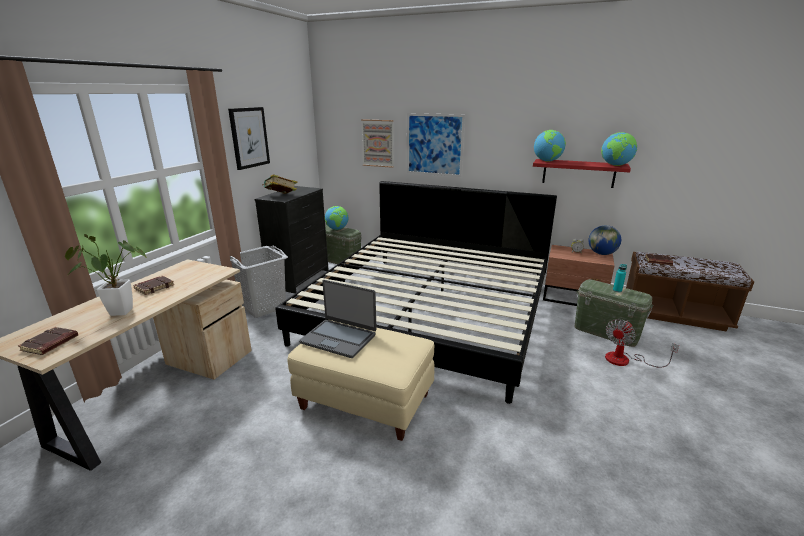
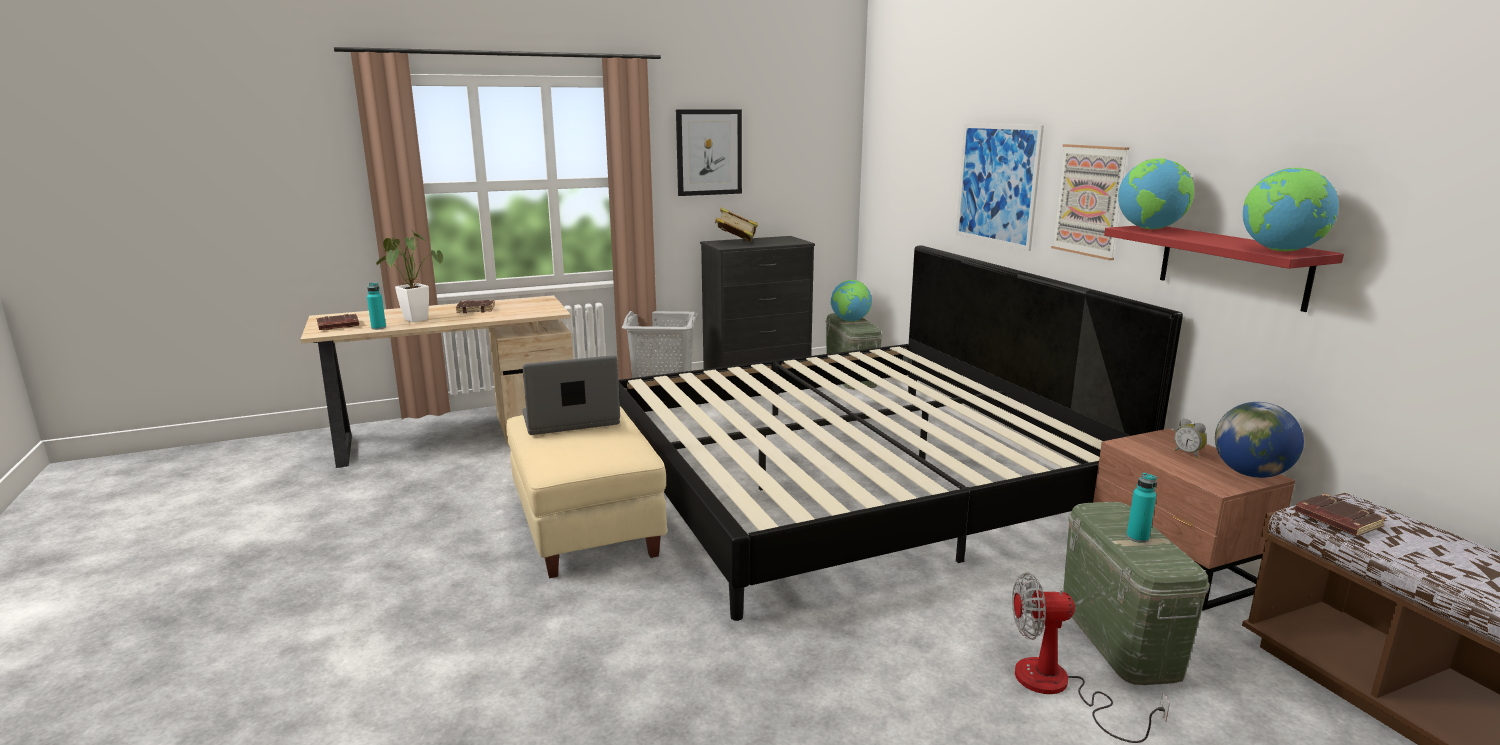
camera: 45 degrees right, 5 degrees down
laptop [299,280,376,358] -> laptop turned 90 degrees clockwise [522,355,620,435]
picture [361,119,394,168] -> picture moved to [1051,144,1129,260]
none -> turquoise bottle [367,283,386,330]

